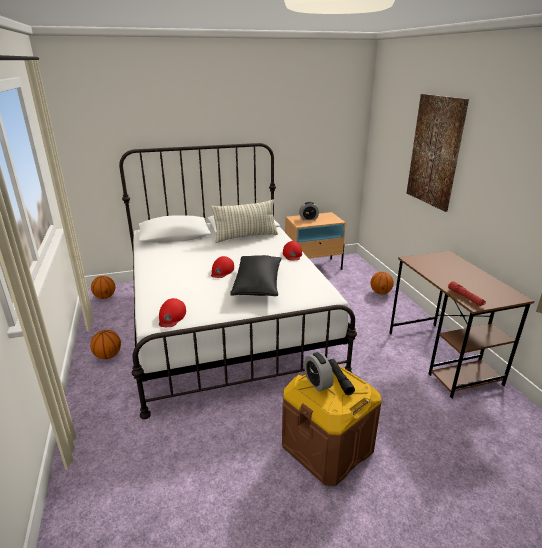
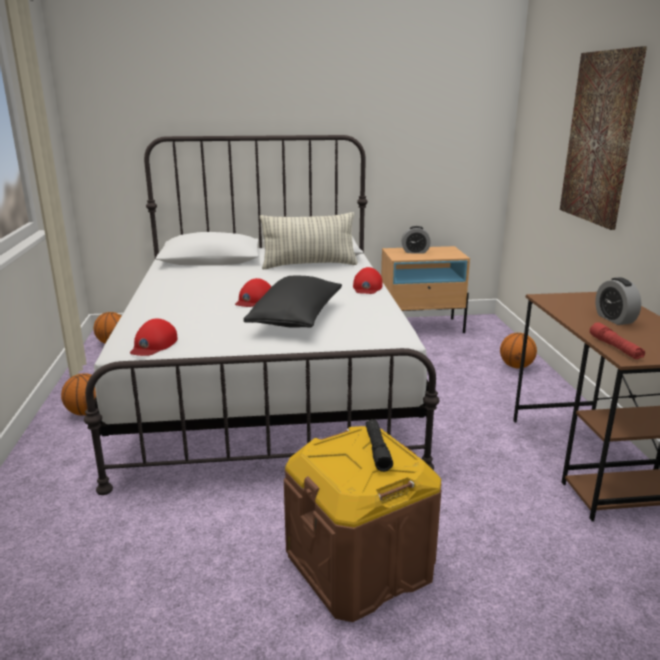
camera: 10 degrees right, 5 degrees down
alarm clock [304,352,334,392] -> alarm clock moved to [595,278,641,325]

